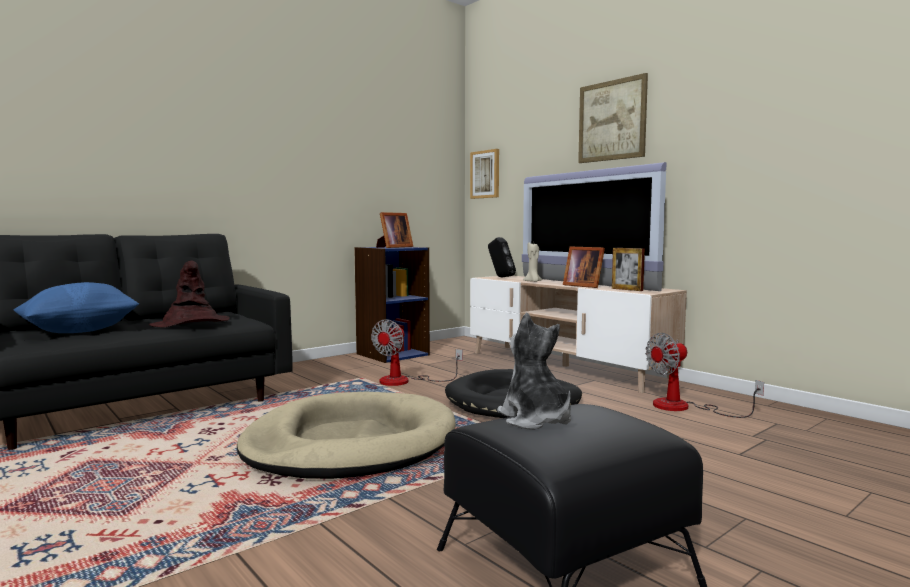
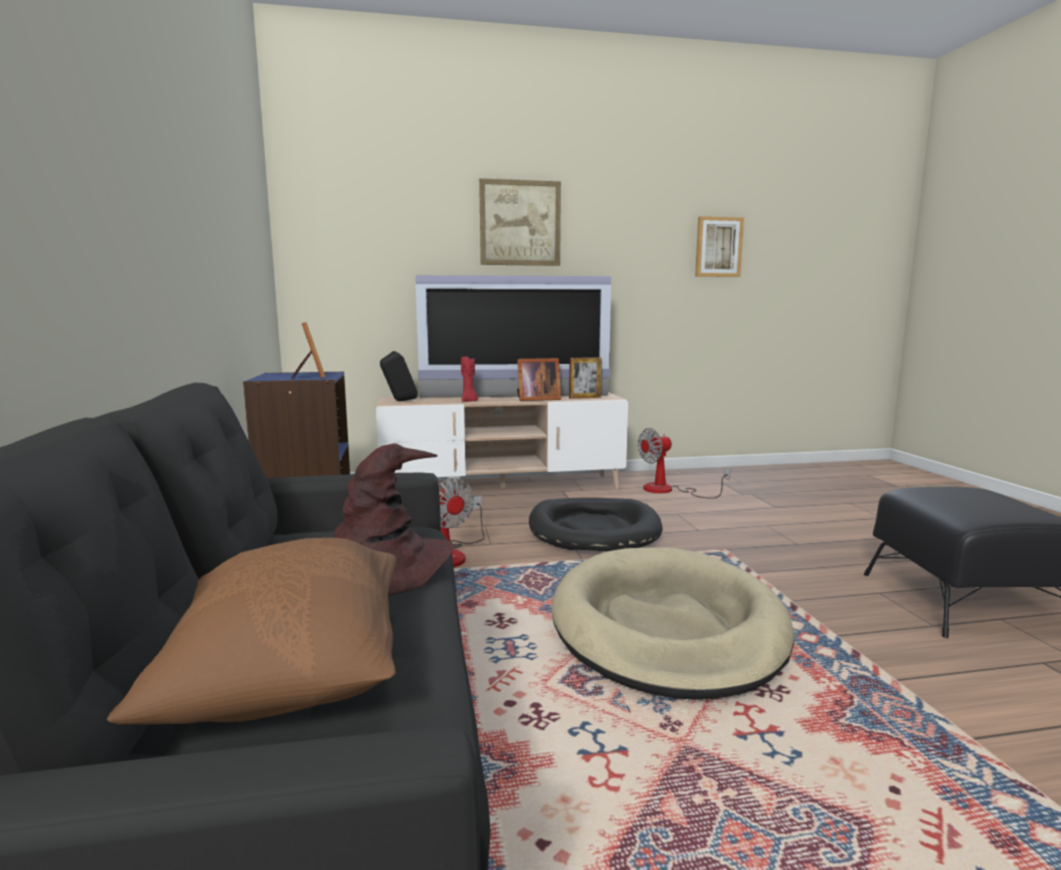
camera: 60 degrees left, 5 degrees up
blue pillow [14,282,139,333] -> brown pillow [107,538,396,725]
picture [470,149,499,199] -> picture moved to [695,216,744,277]
plush toy [497,313,571,430] -> none
beige candle [523,242,542,282] -> red candle [461,357,478,402]
fan [645,333,764,418] -> fan turned 60 degrees clockwise [638,428,730,499]

